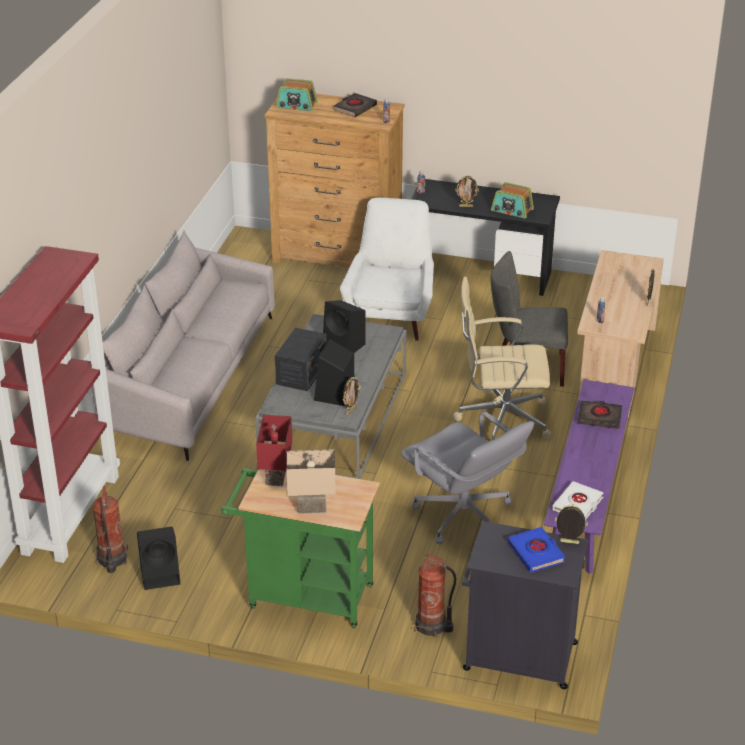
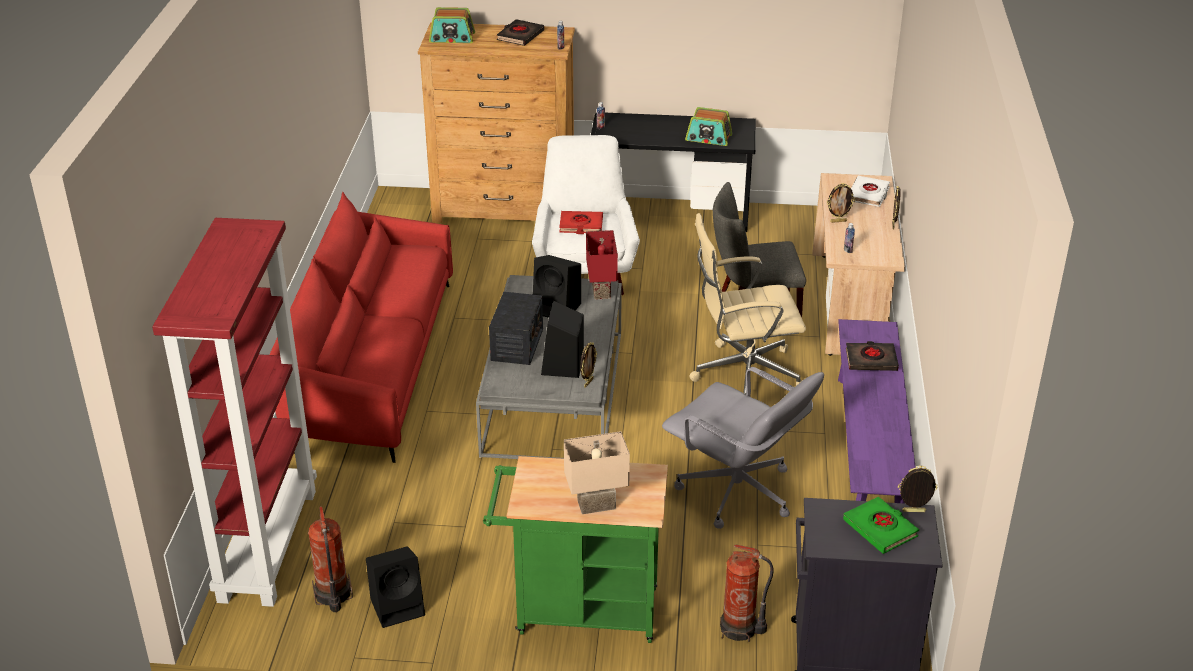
camera: 10 degrees left, 0 degrees up
grey sofa [91,230,275,461] -> red sofa [269,192,453,463]
red table lamp [256,415,292,486] -> red table lamp moved to [586,230,618,299]
picture frame [455,175,479,207] -> picture frame moved to [827,183,855,223]
blue book [507,527,566,573] -> green book [843,497,919,554]
white book [552,481,604,520] -> white book moved to [851,176,890,207]
none -> red book [559,211,603,234]

